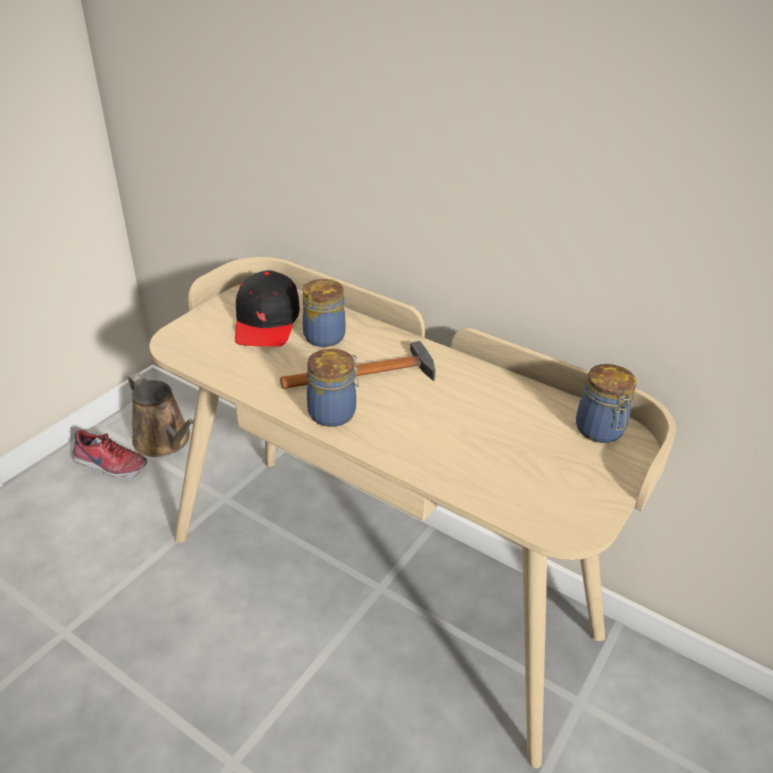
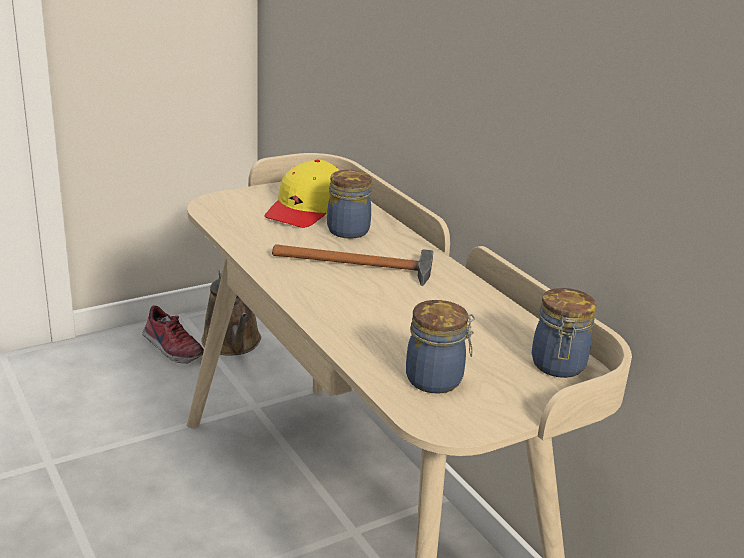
camera: 25 degrees right, 10 degrees down
black cap [235,270,300,347] -> yellow cap [264,160,340,228]
jar [307,349,359,427] -> jar moved to [406,300,475,394]

